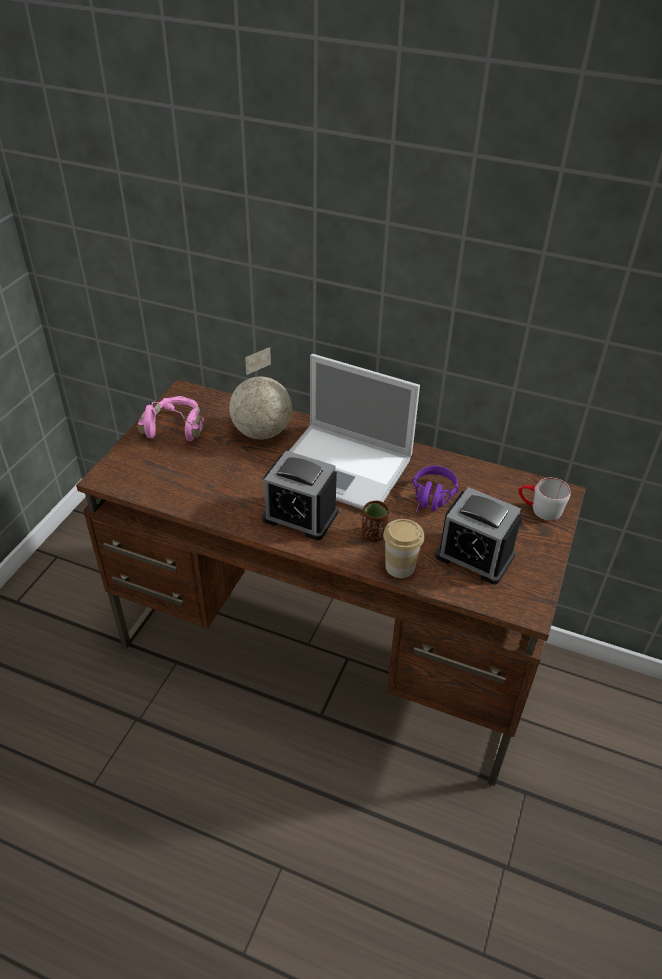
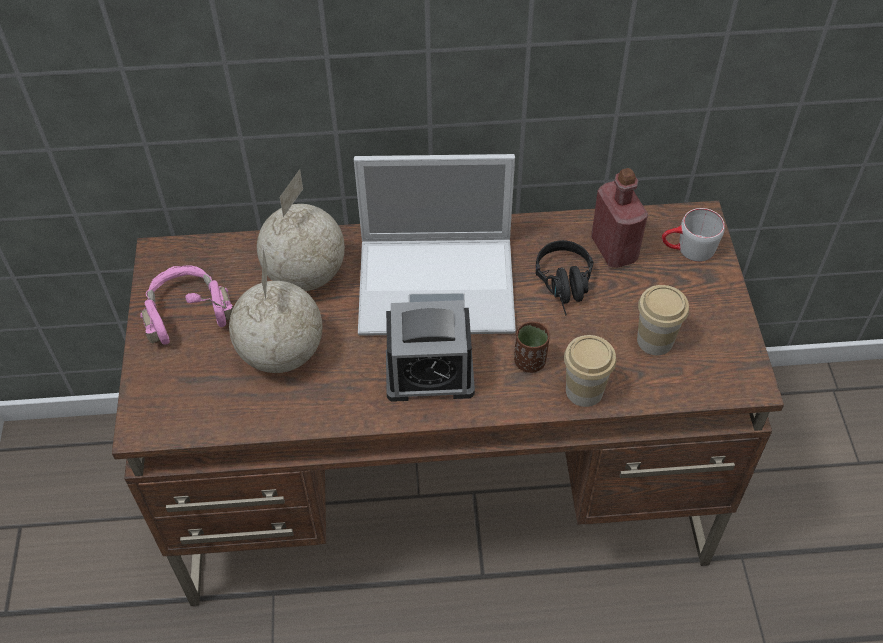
camera: 25 degrees left, 10 degrees up
purple headphones [413,466,458,513] -> black headphones [536,240,594,315]
alarm clock [435,487,522,585] -> cup [637,285,689,355]
none -> globe [229,248,322,373]
none -> red bottle [591,168,648,268]

